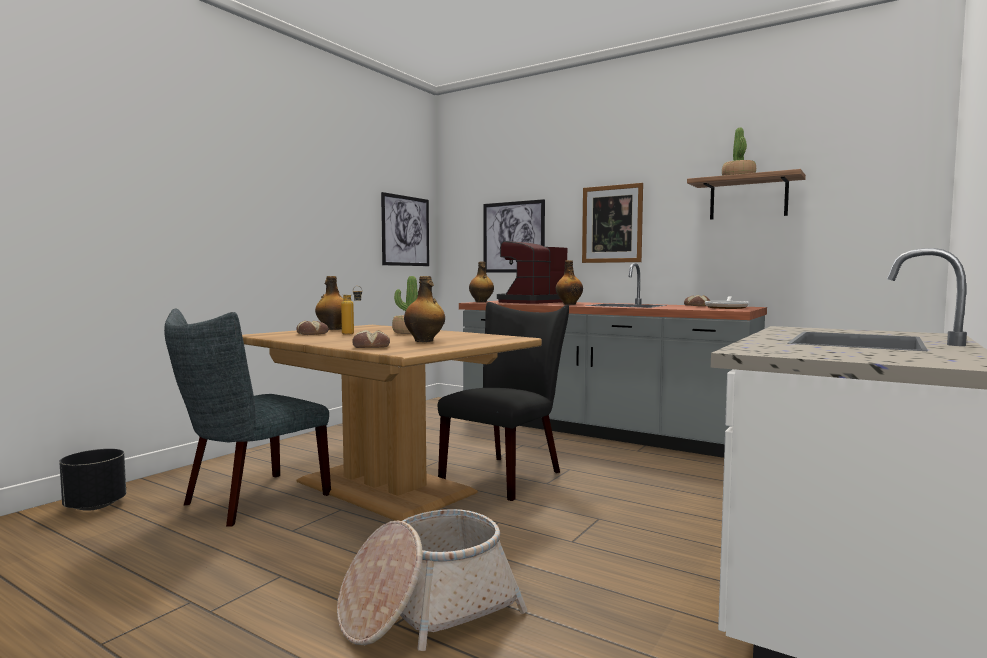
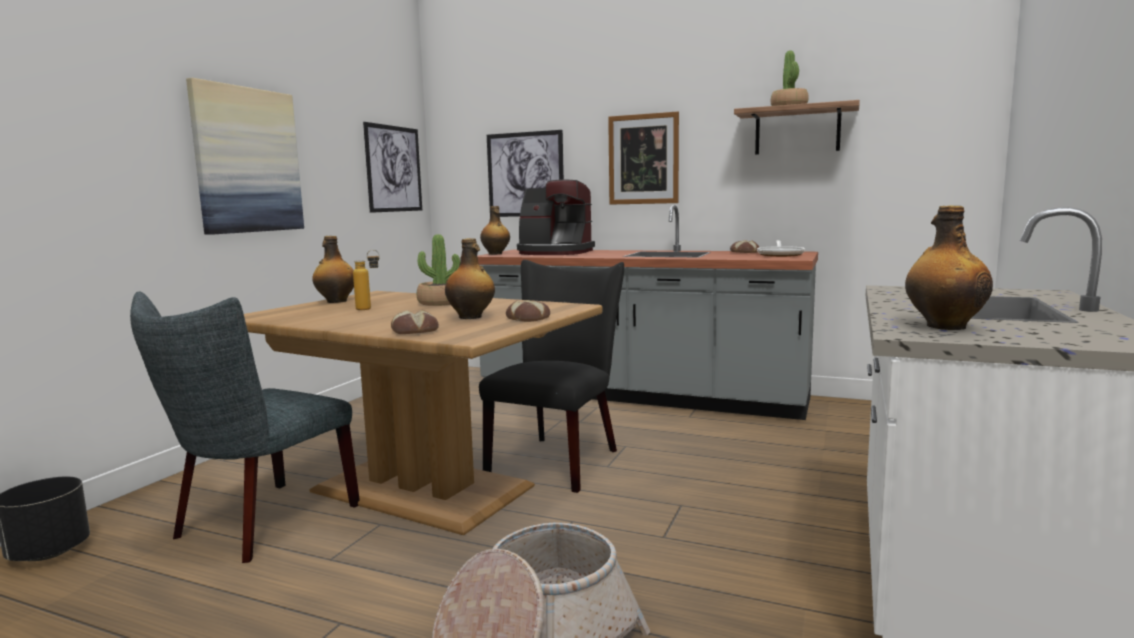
camera: 10 degrees left, 5 degrees up
bread [296,320,329,335] -> bread moved to [506,300,550,322]
coffee machine [497,241,568,304] -> coffee machine turned 105 degrees counterclockwise [517,180,595,255]
bottle [555,260,583,305] -> bottle moved to [905,205,993,330]
none -> picture [186,78,304,235]

